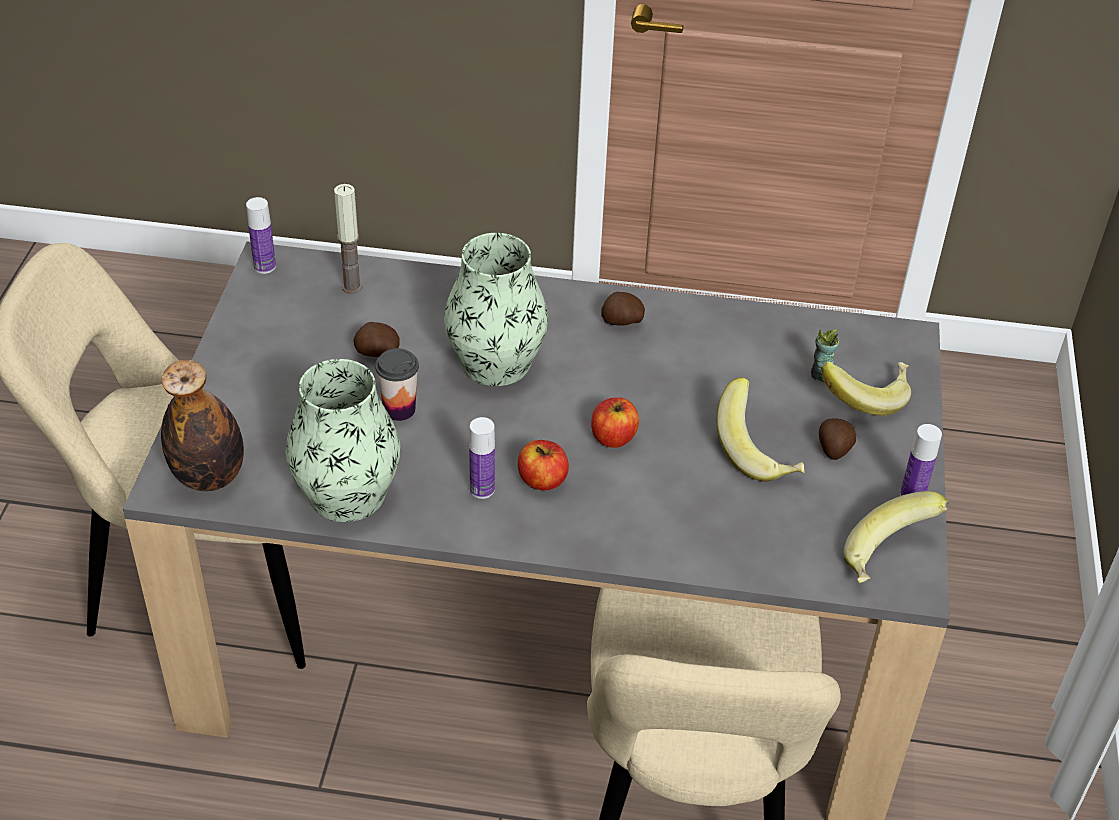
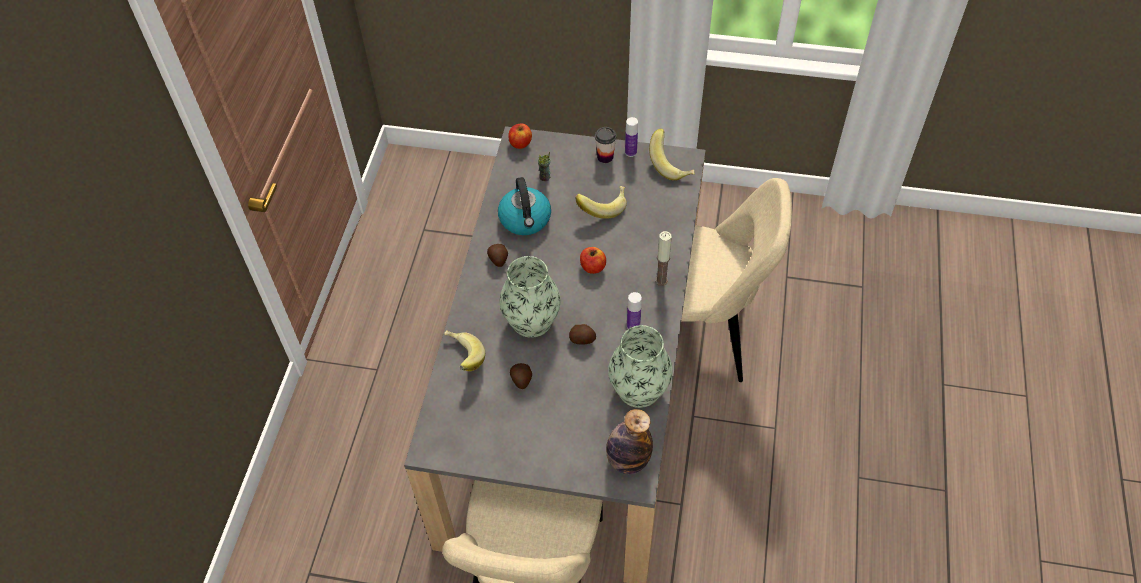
camera: 85 degrees left, 10 degrees up
bottle [246,197,276,274] -> none
candle [334,184,363,294] -> candle moved to [655,231,672,286]
cup [375,348,419,421] -> cup moved to [595,127,617,163]
apple [518,440,569,491] -> apple moved to [508,124,532,149]
potato [819,419,856,460] -> potato moved to [569,324,596,345]
banana [821,362,911,416] -> banana moved to [444,330,485,371]
none -> kettle [498,177,551,235]

